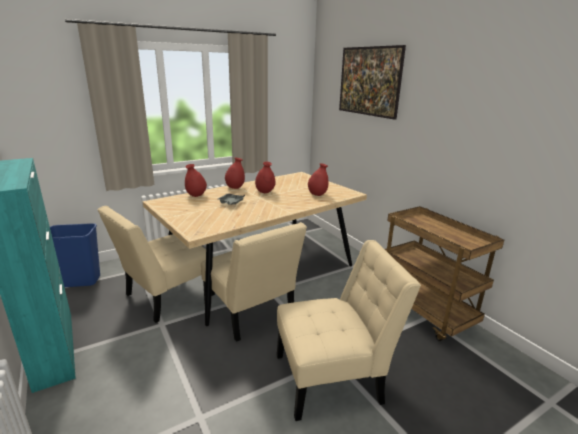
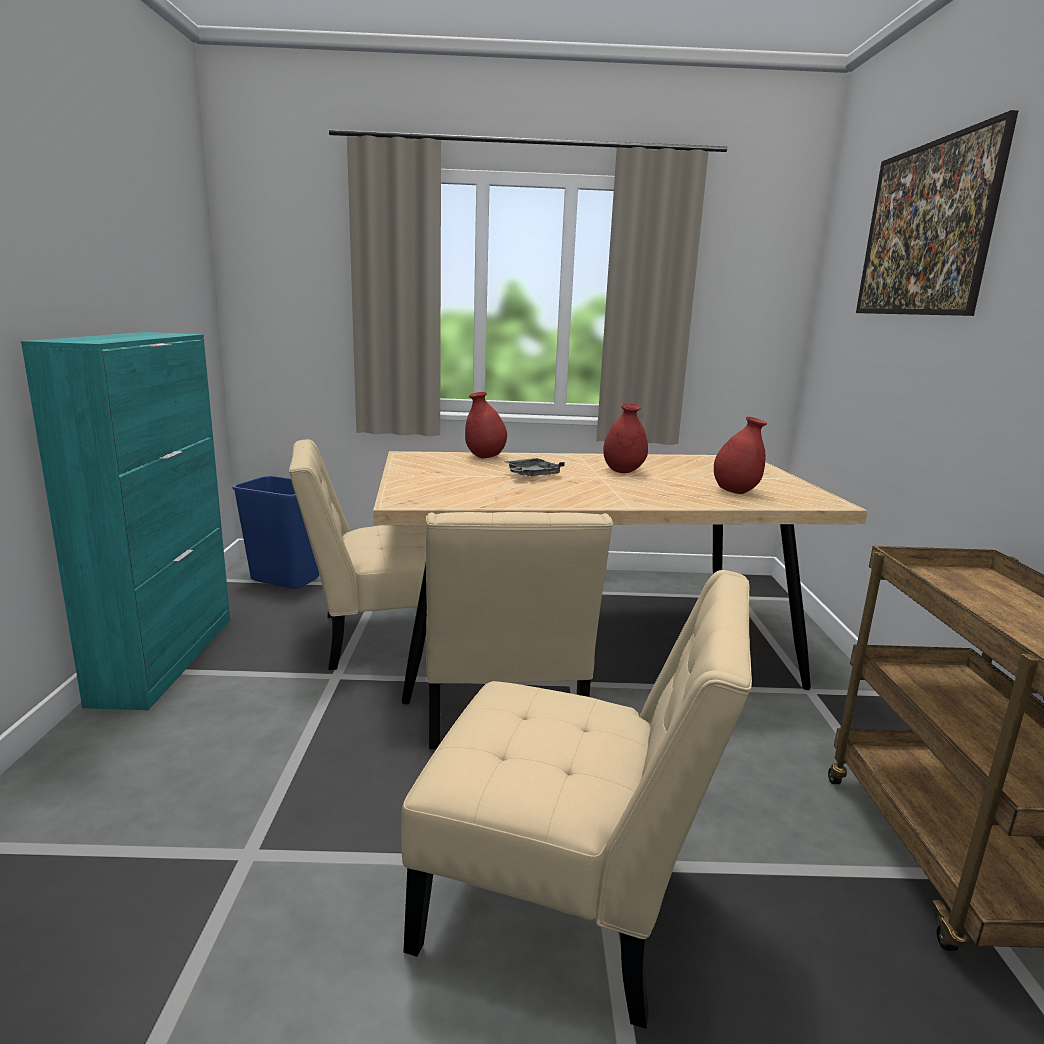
camera: 30 degrees right, 5 degrees down
red vase [225,158,245,189] -> none

